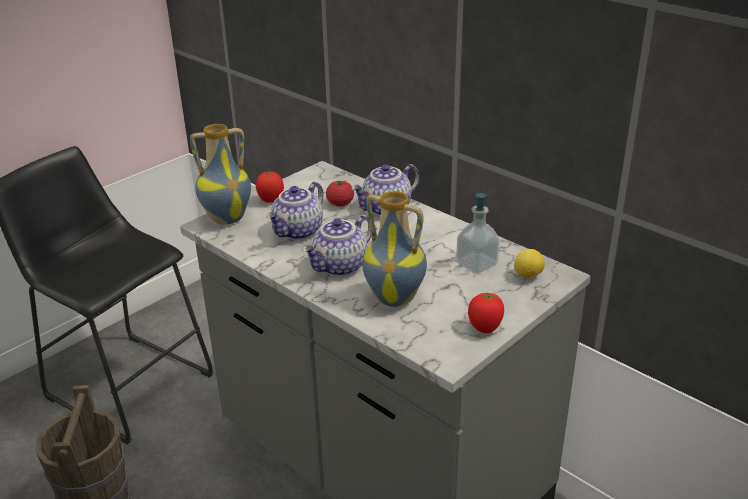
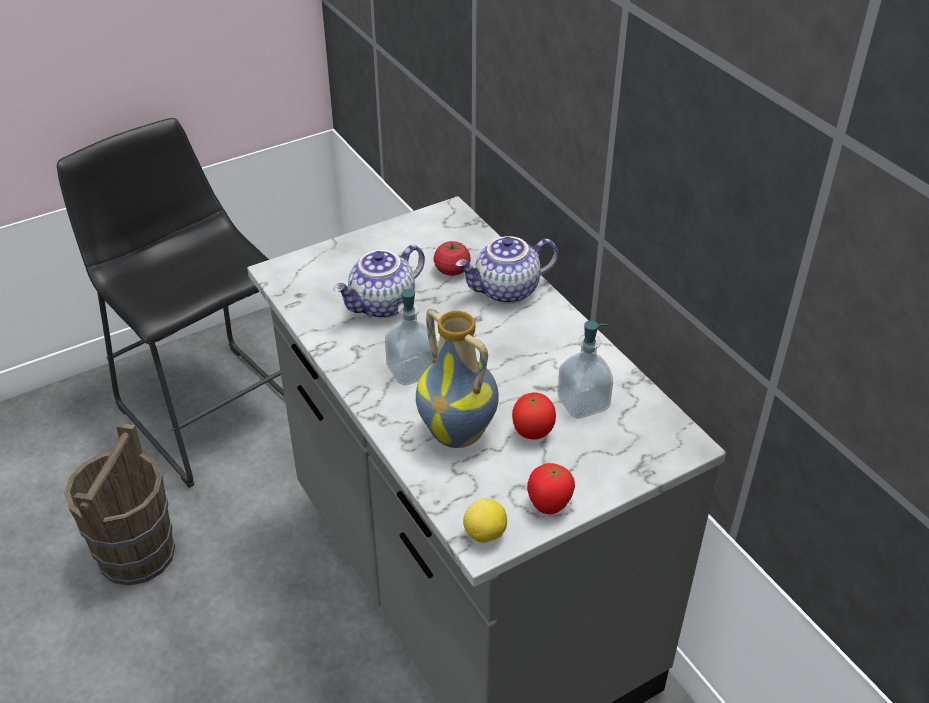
camera: 15 degrees right, 10 degrees up
vase [190,124,251,225] -> none
tomato [256,171,284,203] -> tomato moved to [512,393,556,440]
teapot [302,215,371,276] -> soap dispenser [385,289,433,386]
lemon [514,249,545,278] -> lemon moved to [463,498,507,543]

